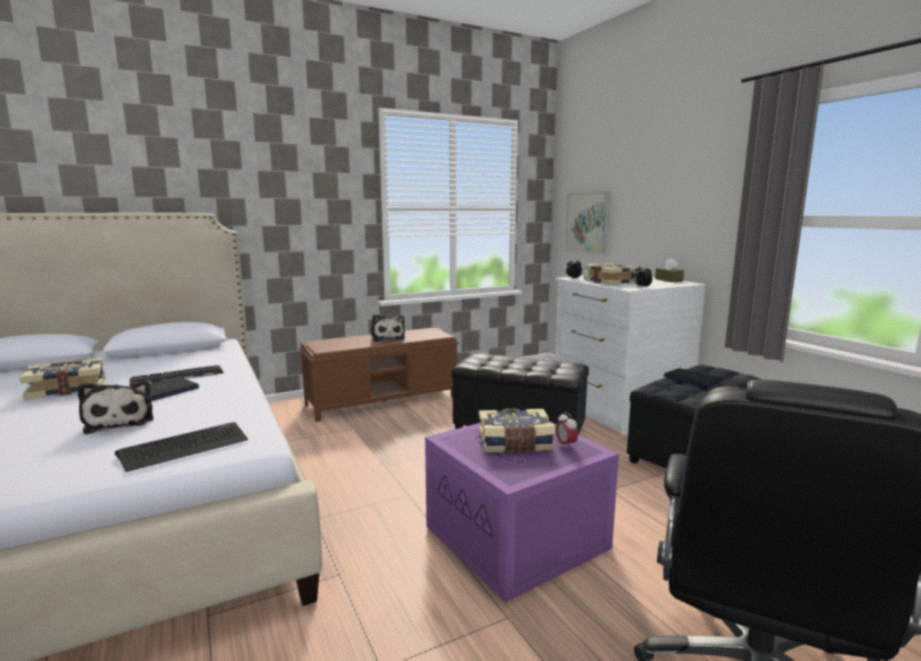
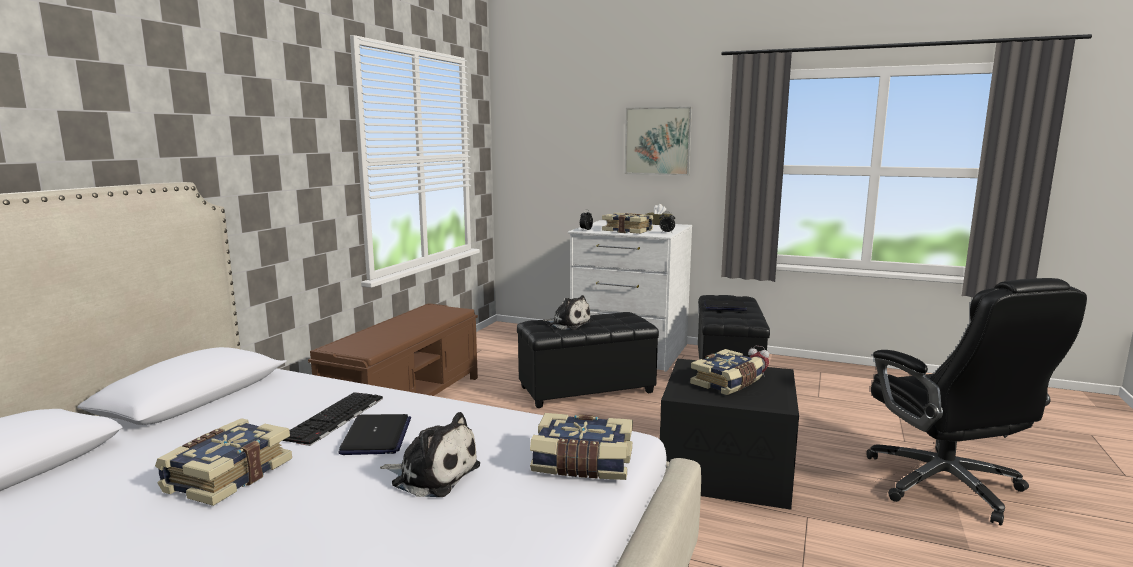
camera: 40 degrees left, 0 degrees up
keyboard [115,422,248,472] -> book [530,413,633,480]
plush toy [371,314,405,341] -> plush toy moved to [543,295,592,330]
purple storage box [425,421,619,602] -> black storage box [660,359,799,510]
picture [565,192,610,254] -> picture moved to [625,107,692,176]

